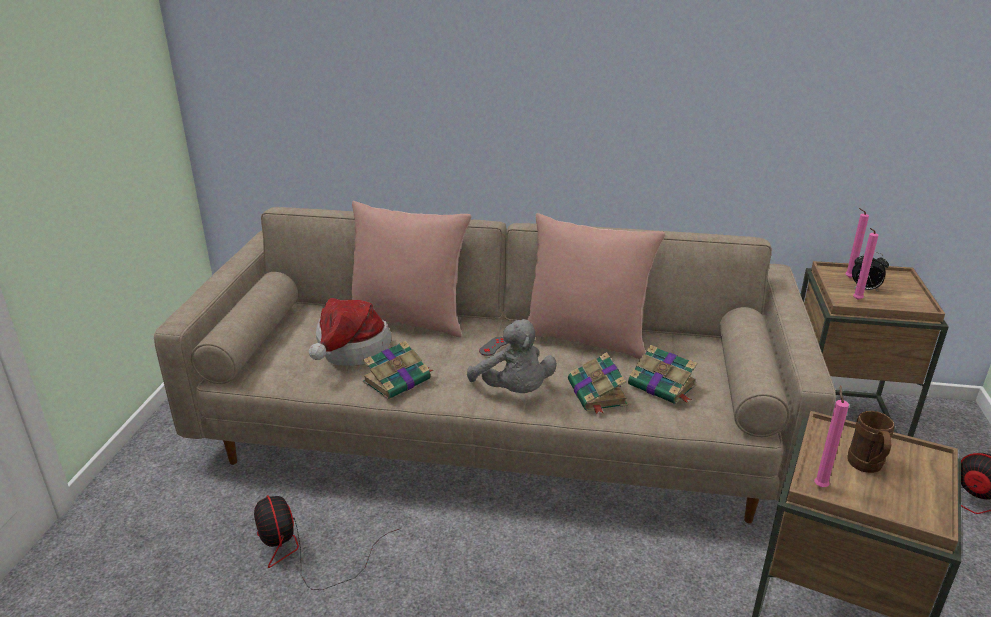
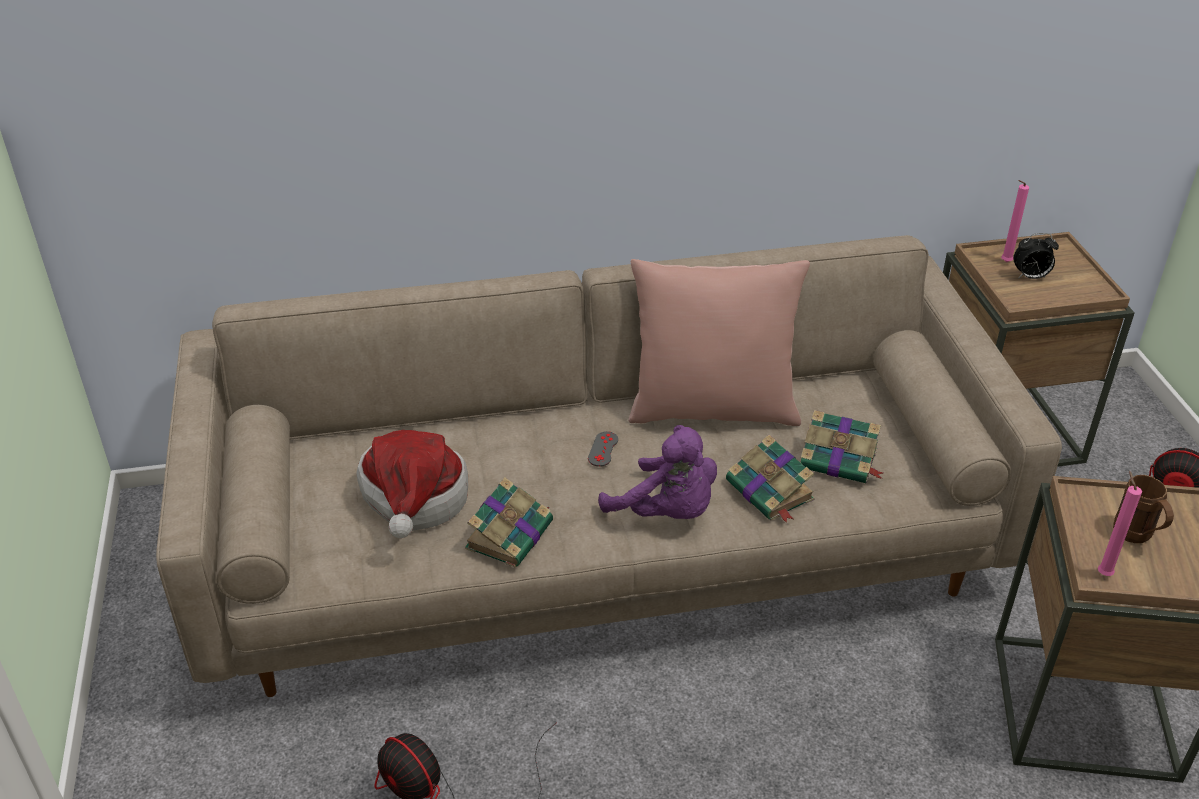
camera: 20 degrees left, 10 degrees up
pink pillow [352,201,472,337] -> none
grey plush toy [467,319,557,393] -> purple plush toy [598,425,717,519]
pink candle [853,228,878,300] -> none

